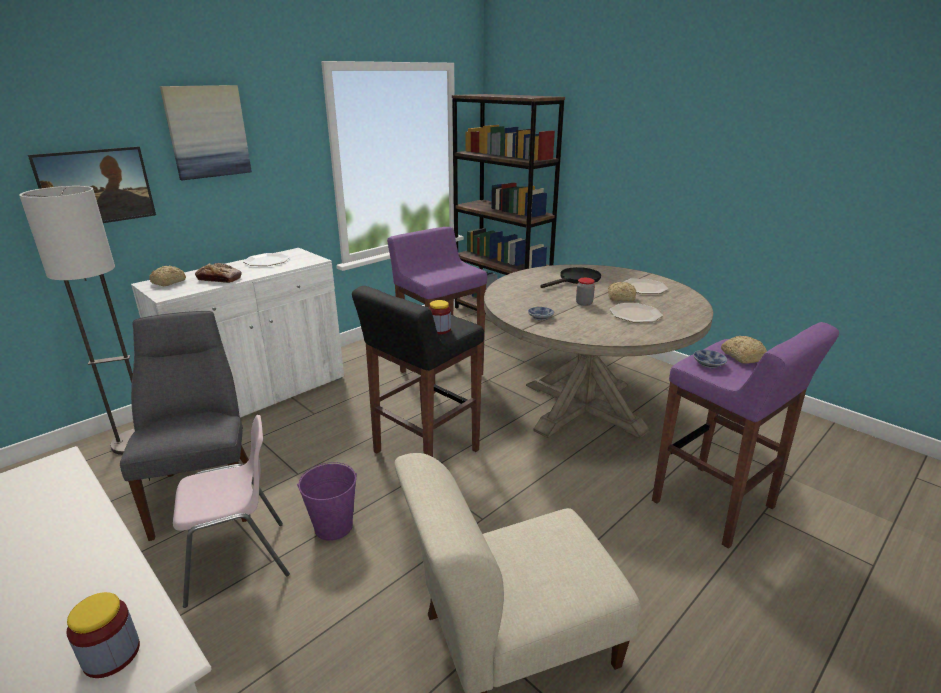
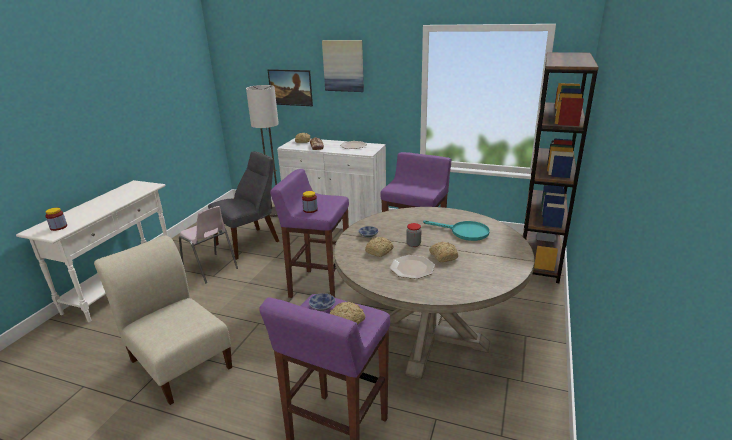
camera: 65 degrees right, 0 degrees up
purple bucket [297,462,357,541] -> none
black stool [352,286,484,457] -> purple stool [270,169,349,298]
black frying pan [541,267,601,288] -> turquoise frying pan [423,220,490,241]
plate [624,279,669,294] -> none
none -> bread [365,237,393,257]

